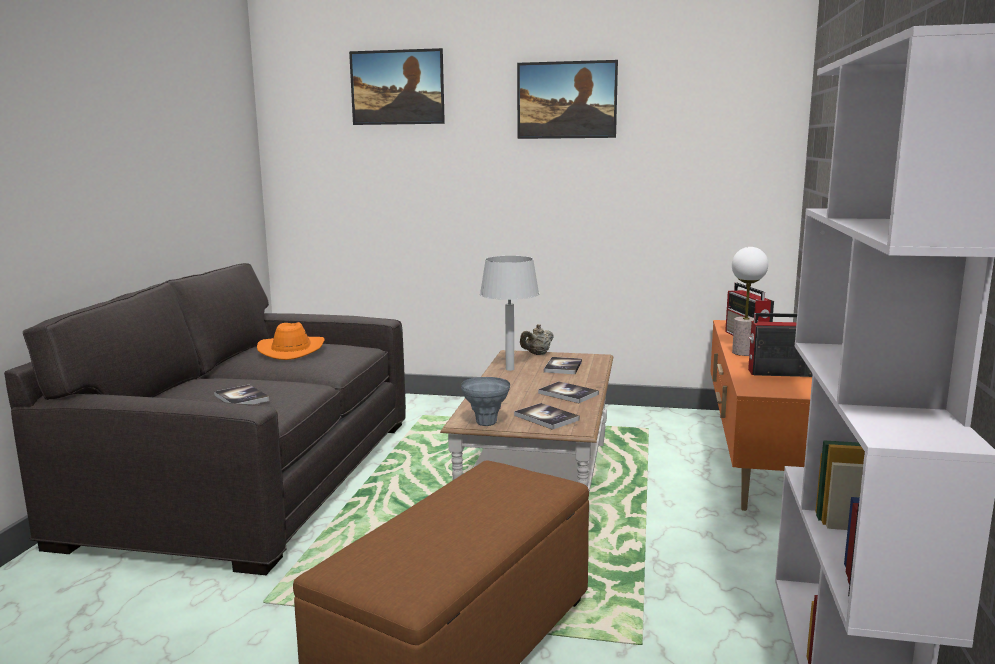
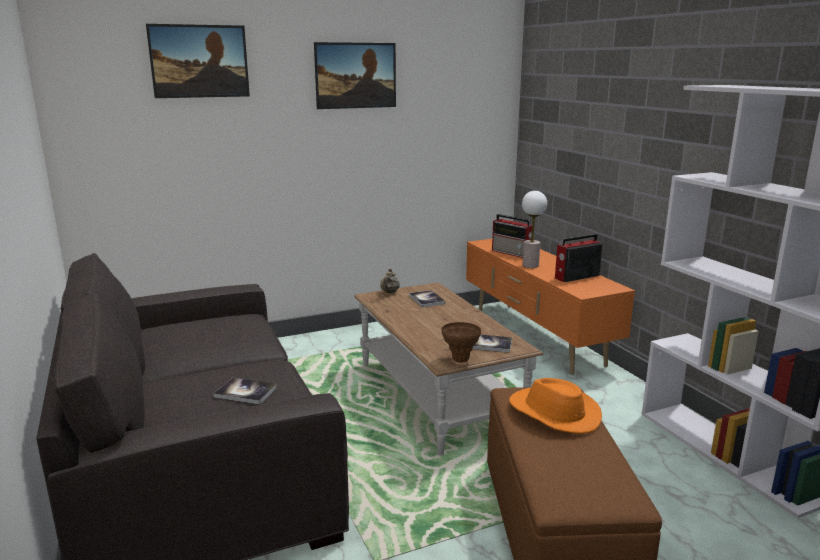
camera: 35 degrees left, 5 degrees up
orange hat [257,322,325,360] -> orange hat moved to [509,378,602,434]
grey vase [461,377,510,426] -> brown vase [442,322,481,363]
grey table lamp [480,256,539,371] -> none
book [538,381,599,403] -> none

